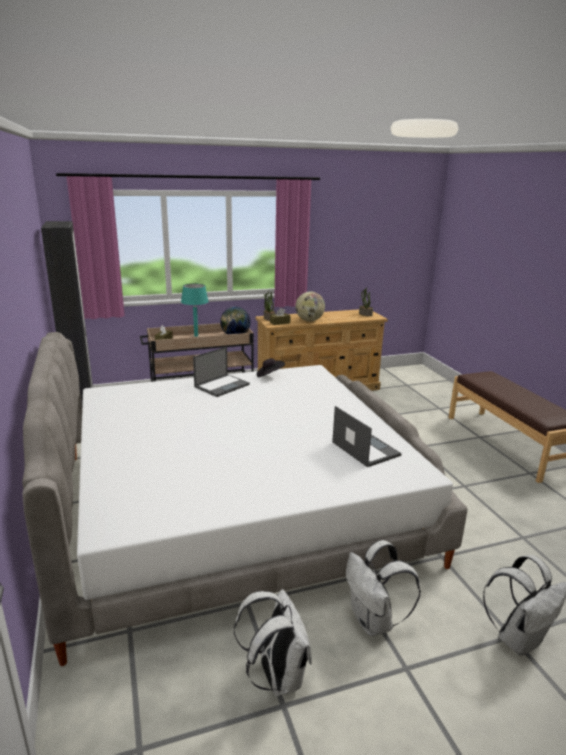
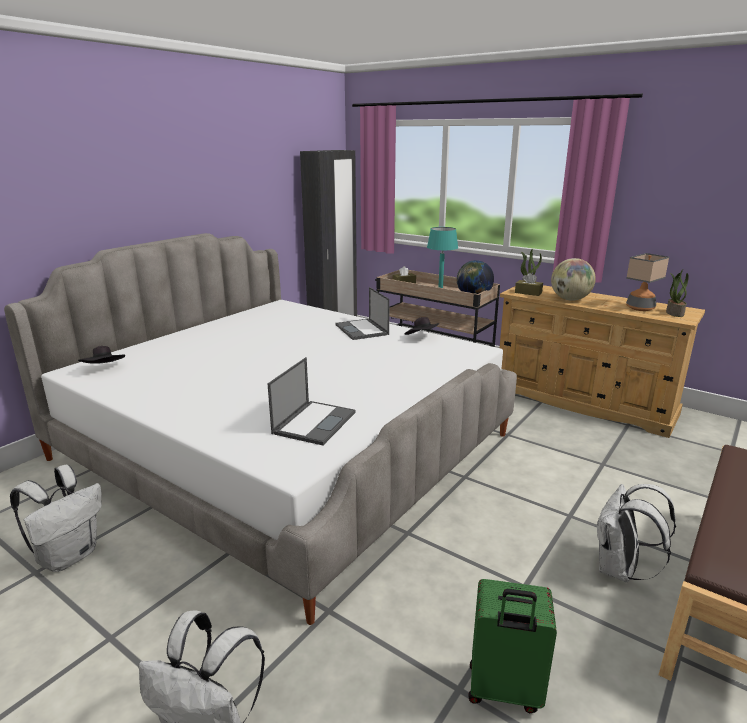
camera: 55 degrees right, 0 degrees up
laptop [193,347,250,397] -> laptop turned 60 degrees clockwise [335,287,390,340]
white backpack [346,540,421,636] -> white backpack moved to [596,484,676,582]
none -> black hat [78,346,125,364]
none -> green suitcase [469,579,557,713]
none -> table lamp [626,253,669,311]

